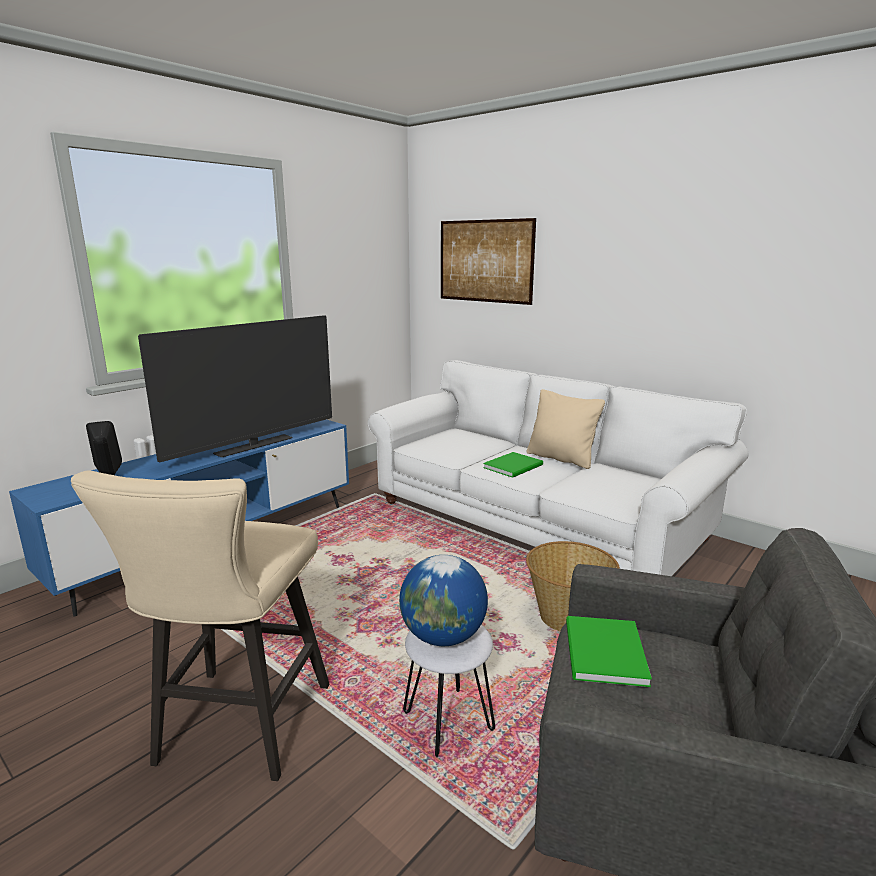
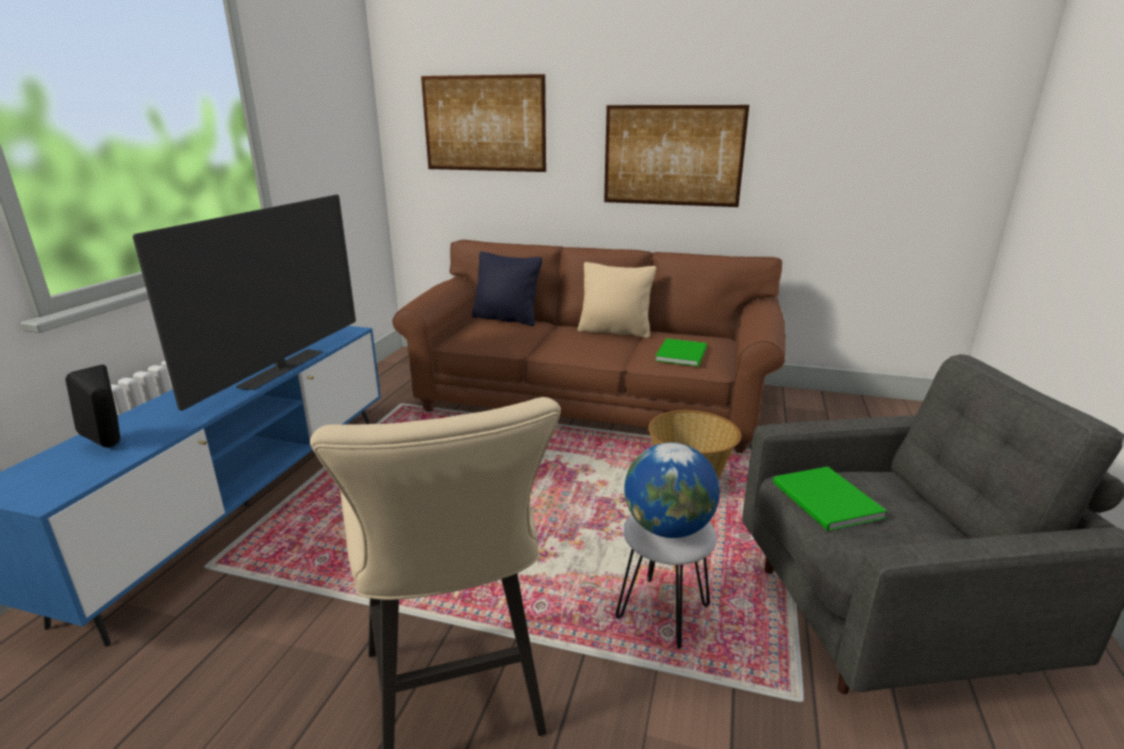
camera: 25 degrees left, 5 degrees up
white sofa [368,360,748,576] -> brown sofa [393,240,786,453]
green book [483,452,543,478] -> green book moved to [655,338,707,366]
none -> black pillow [472,252,542,326]
none -> picture [604,105,749,207]

